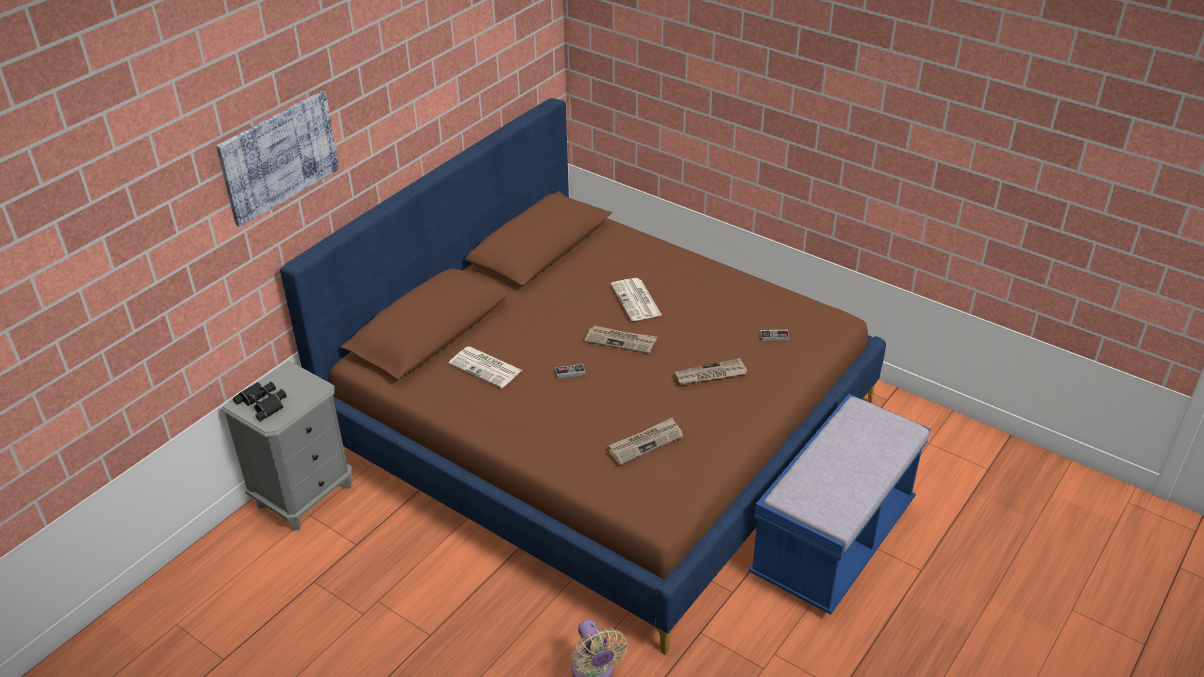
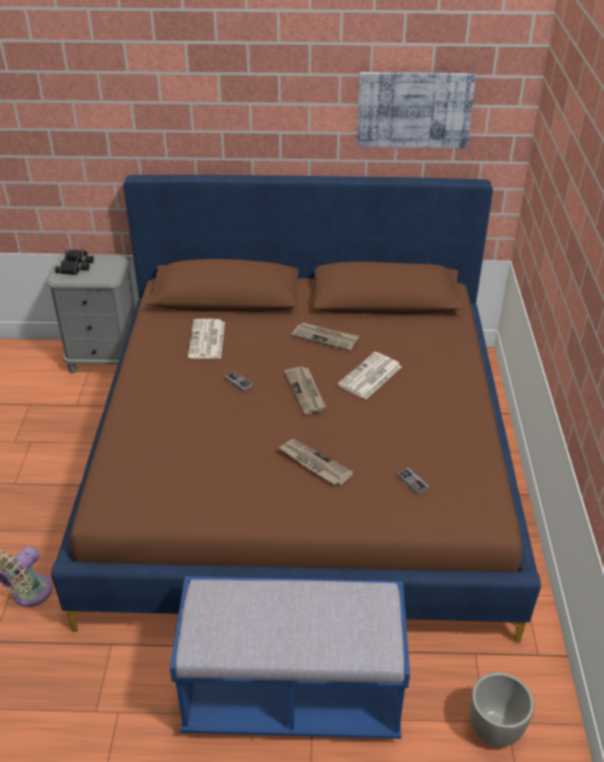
camera: 55 degrees right, 0 degrees up
picture [216,91,339,227] -> picture moved to [357,72,476,148]
newspaper [608,418,683,465] -> newspaper moved to [291,322,359,351]
none -> grey planter [470,672,534,747]

